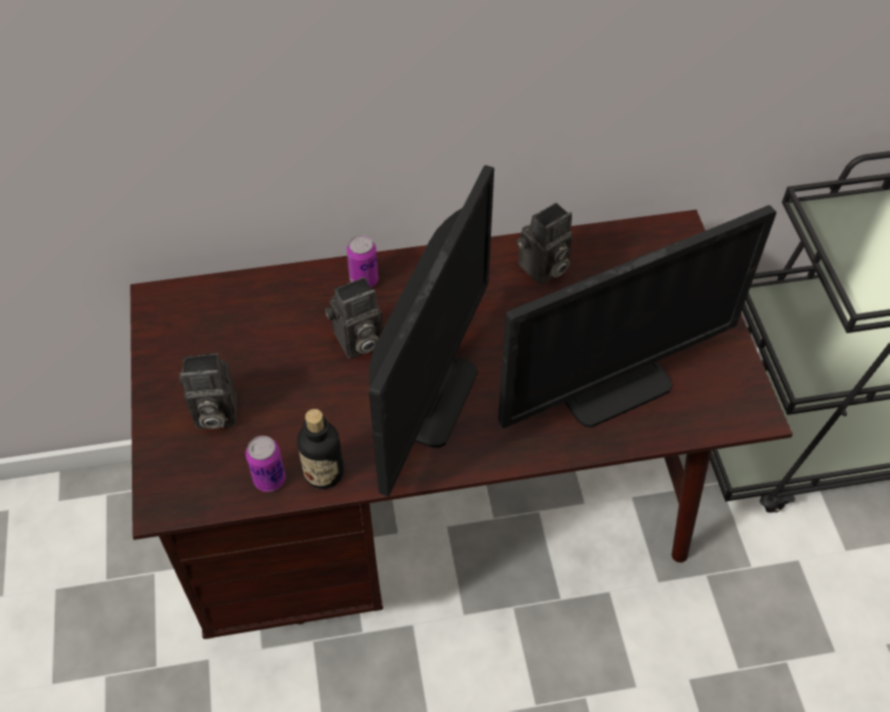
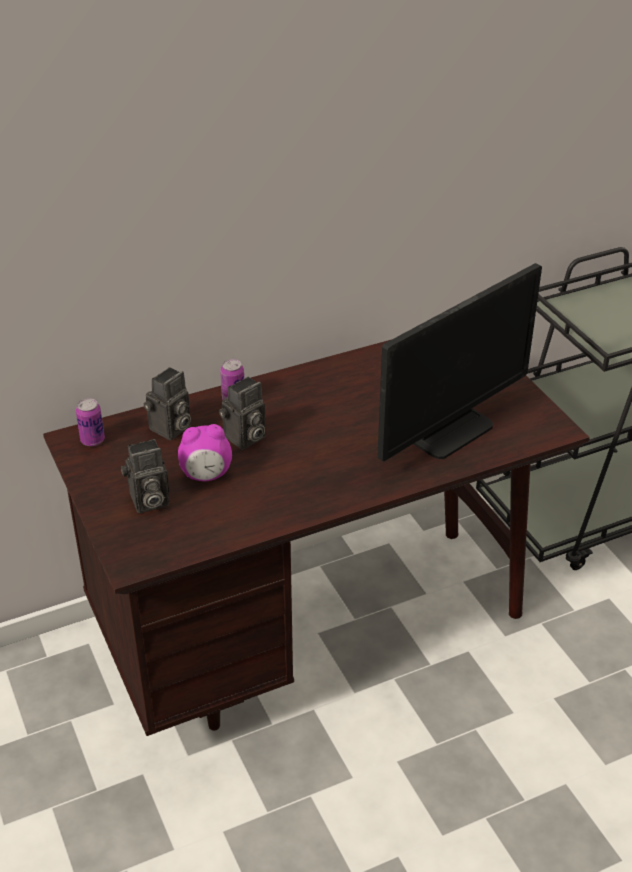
camera: 15 degrees left, 15 degrees down
can [246,436,286,492] -> can moved to [76,398,105,446]
bottle [297,409,344,489] -> none
monitor [369,165,494,497] -> none
camera [517,202,573,285] -> camera moved to [144,367,191,440]
none -> alarm clock [178,424,232,481]

